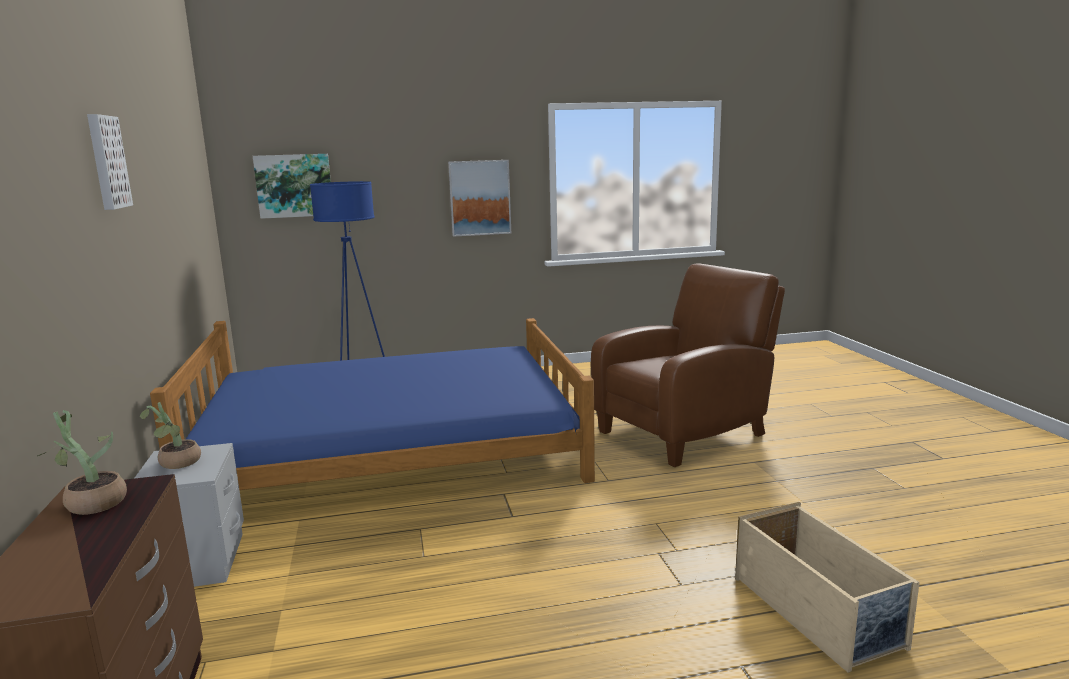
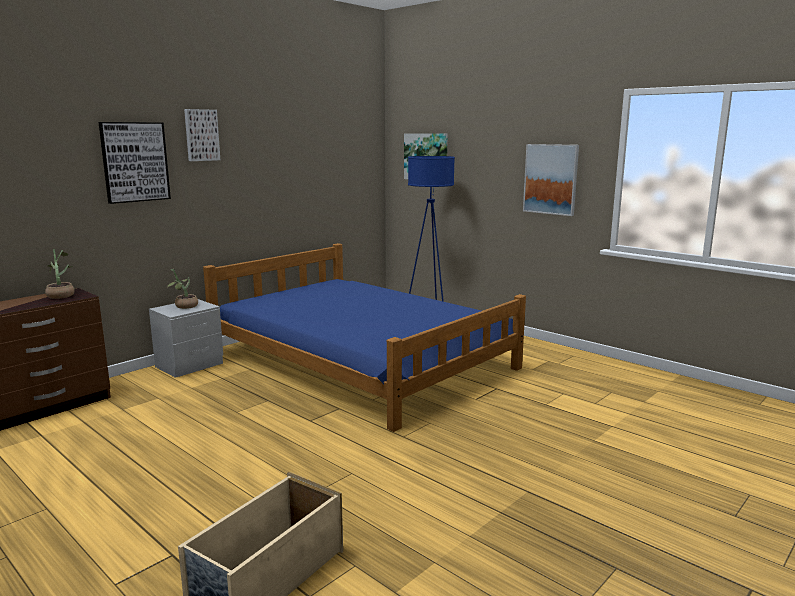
camera: 55 degrees right, 0 degrees up
brown armchair [591,263,785,467] -> none
none -> picture [99,122,171,204]

